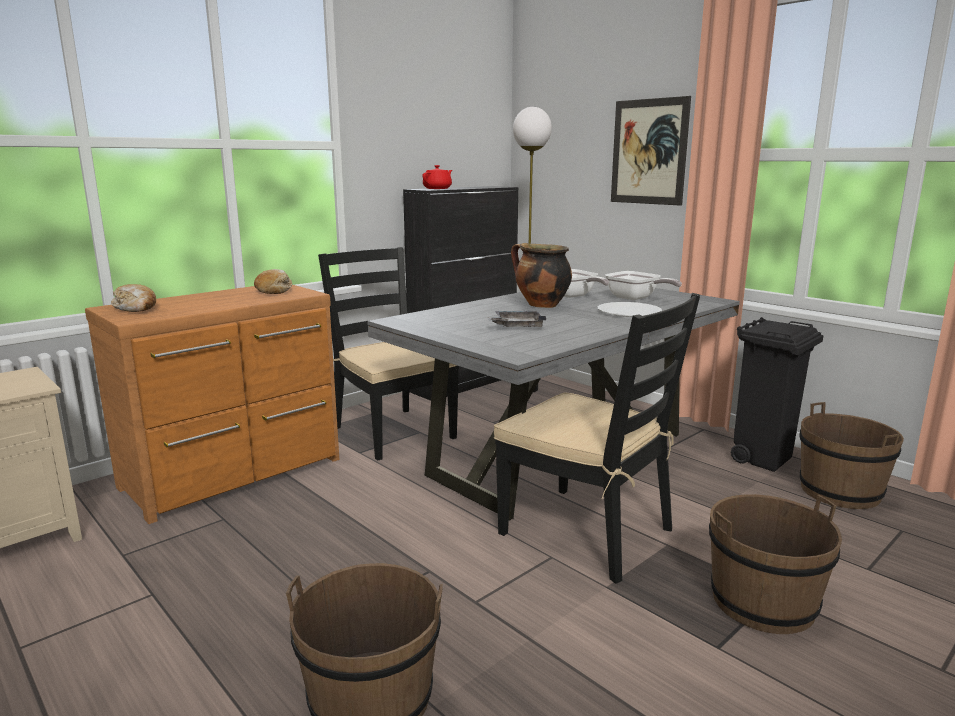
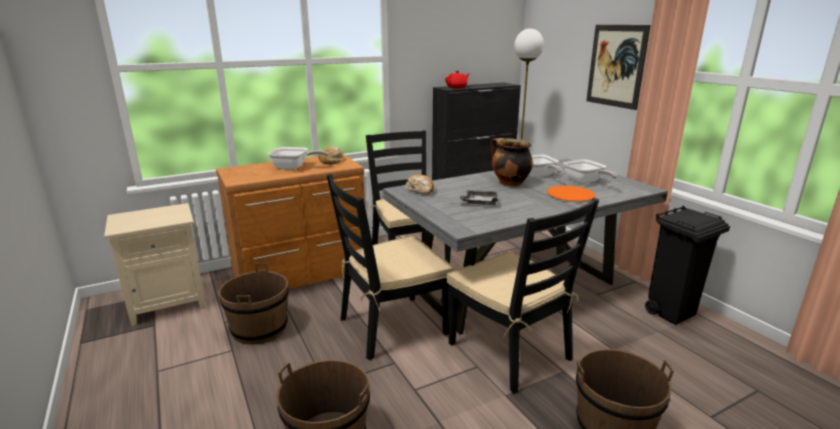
camera: 15 degrees right, 5 degrees up
bread [111,284,156,312] -> bread moved to [406,174,434,195]
white plate [597,302,662,317] -> orange plate [547,186,596,201]
brown bucket [799,402,904,509] -> brown bucket moved to [219,263,289,345]
none -> frying pan [268,147,329,170]
none -> black chair [327,174,454,360]

